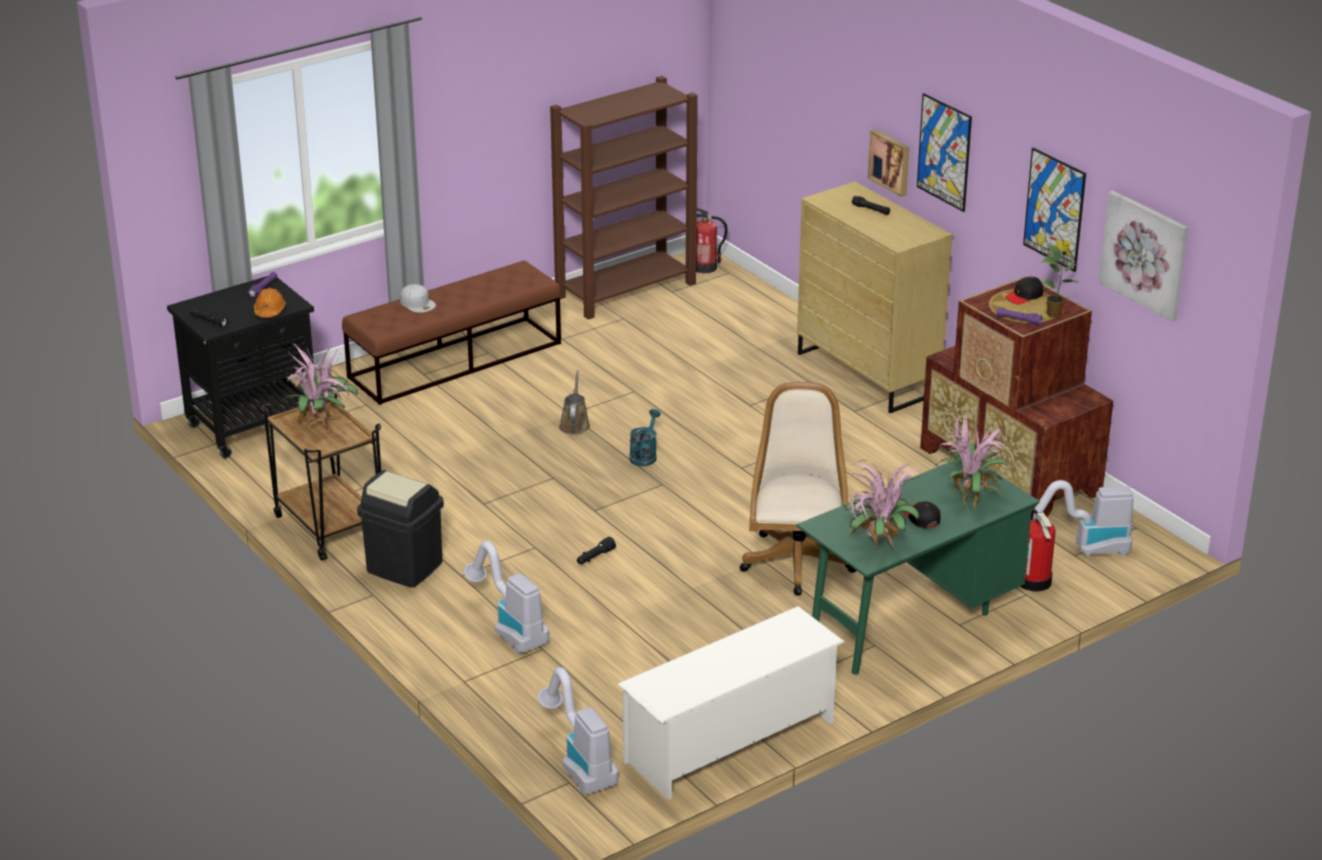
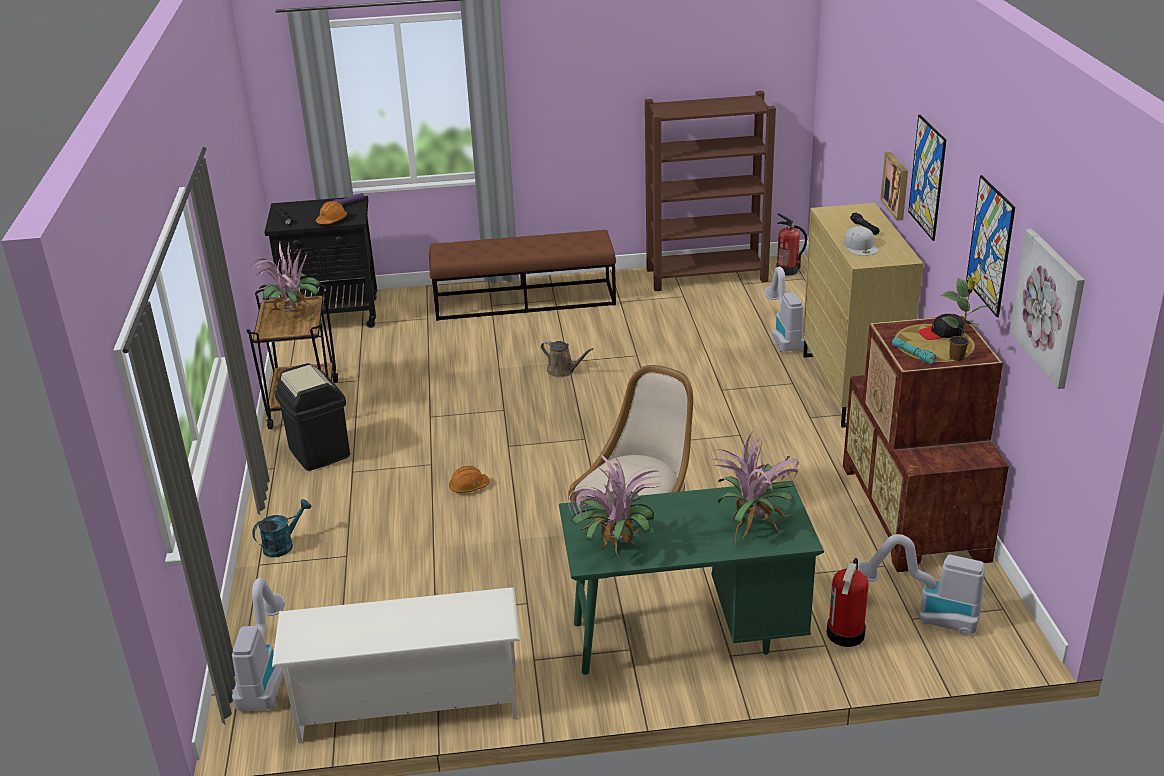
camera: 30 degrees right, 0 degrees up
white cap [400,284,436,313] -> white cap moved to [843,226,878,256]
vacuum cleaner [464,541,549,654] -> vacuum cleaner moved to [764,267,804,352]
brown watering can [559,370,590,435] -> brown watering can turned 90 degrees clockwise [541,341,593,377]
black flashlight [577,537,616,564] -> orange hard hat [449,466,490,493]
turquoise watering can [629,409,661,466] -> turquoise watering can moved to [252,499,312,557]
black cap [904,501,941,528] -> none
purple flashlight [996,308,1043,325] -> turquoise flashlight [892,337,937,364]

